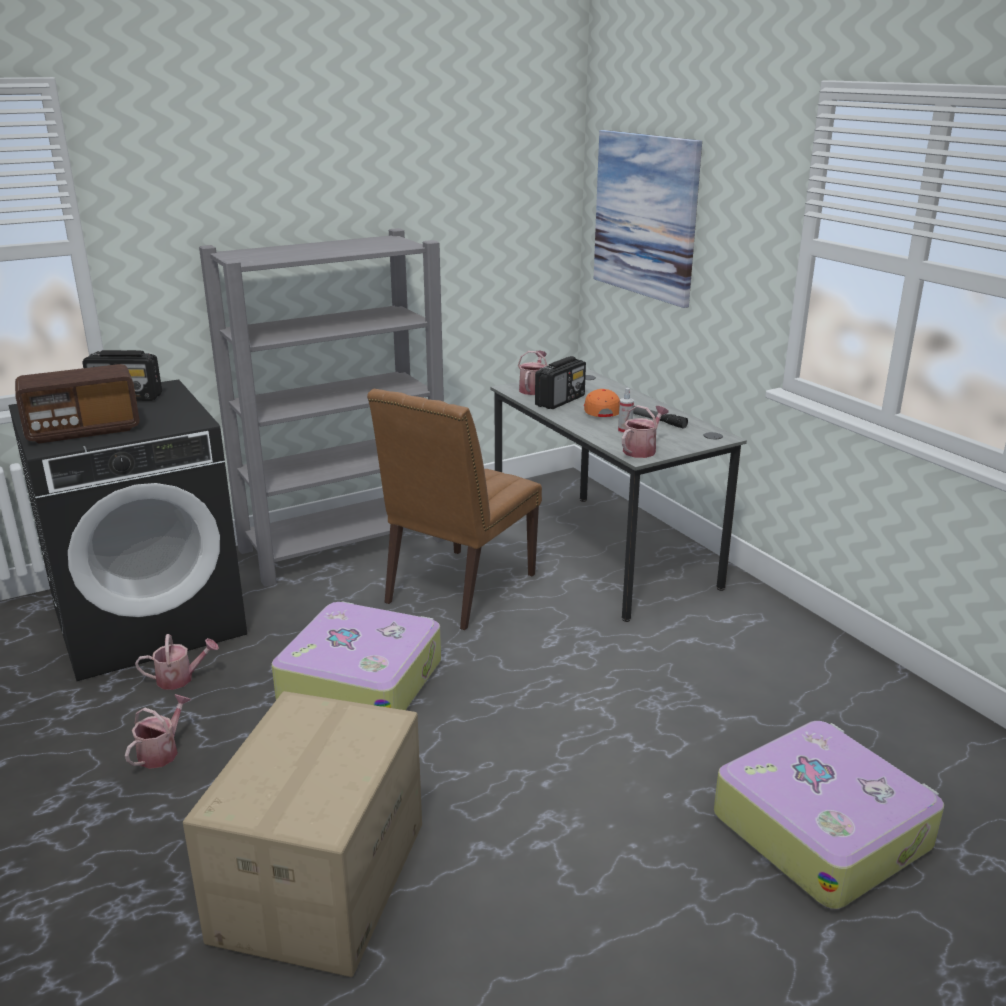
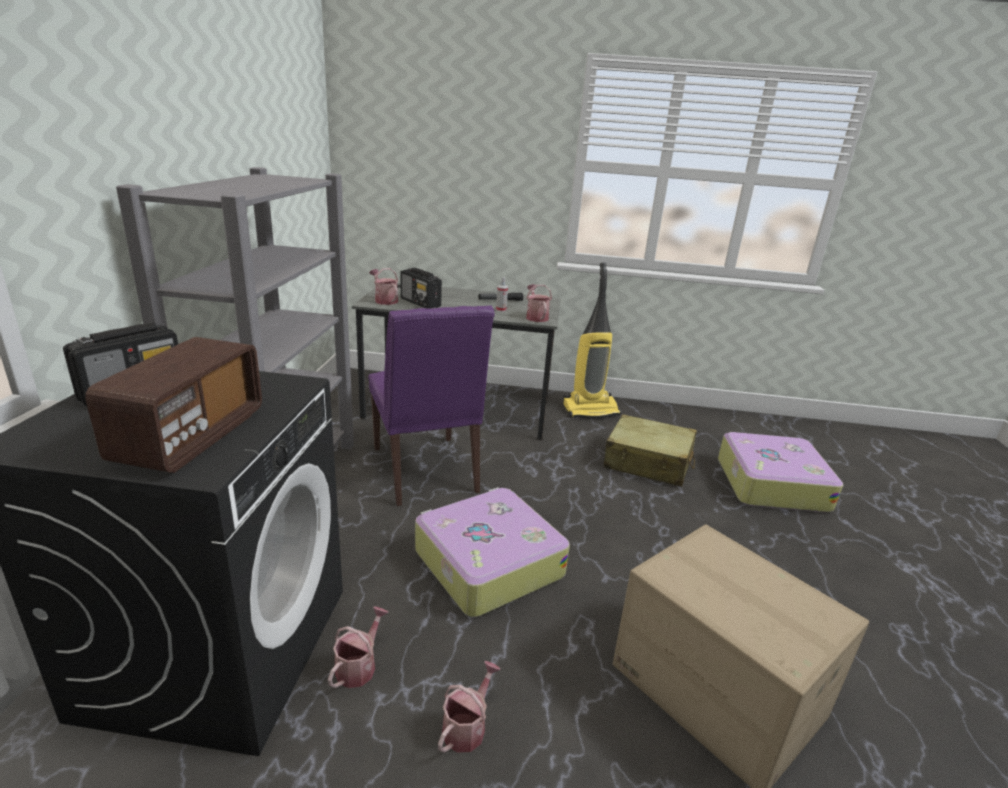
camera: 55 degrees left, 0 degrees up
watering can [125,694,191,769] -> watering can turned 60 degrees clockwise [438,661,501,753]
brown chair [367,389,542,630] -> purple chair [368,306,495,506]
radio [535,356,586,409] -> radio turned 150 degrees clockwise [401,268,442,309]
orange cap [584,389,620,417] -> none
picture [594,130,702,308] -> none
none -> vacuum cleaner [563,262,621,419]
none -> beige suitcase [604,414,697,487]

